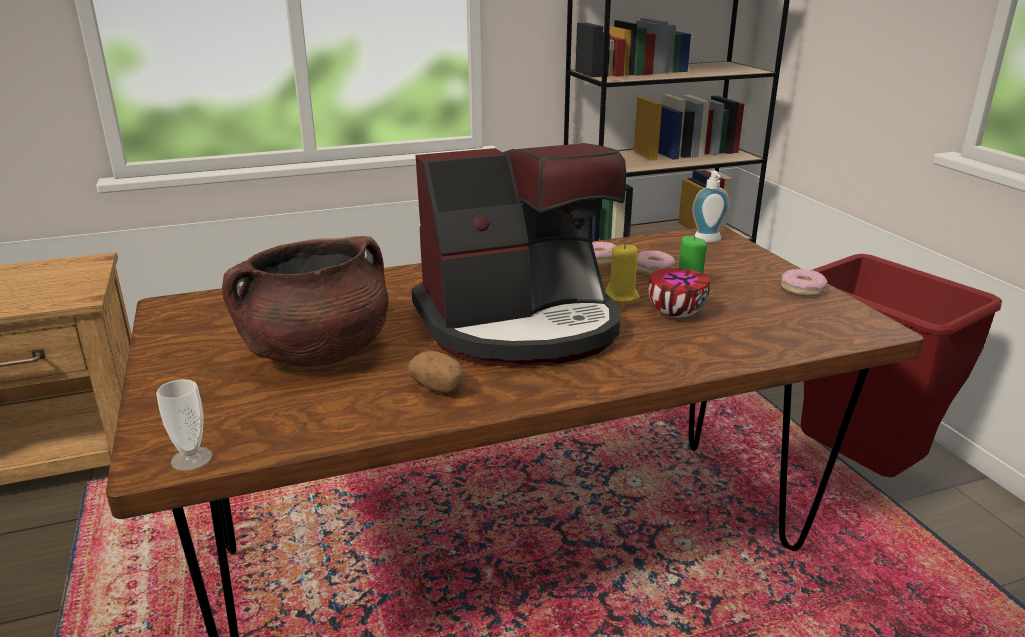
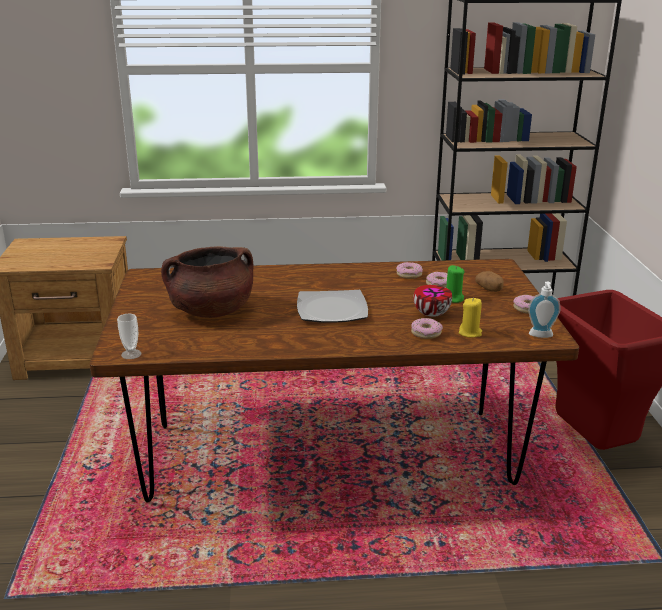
camera: 15 degrees right, 0 degrees up
potato [407,351,464,393] -> potato moved to [475,271,504,292]
coffee machine [411,143,626,367] -> plate [297,290,368,323]
yellow candle [605,243,640,302] -> yellow candle moved to [459,298,482,338]
soap dispenser [692,171,729,243] -> soap dispenser moved to [528,282,561,338]
none -> donut [411,318,443,339]

